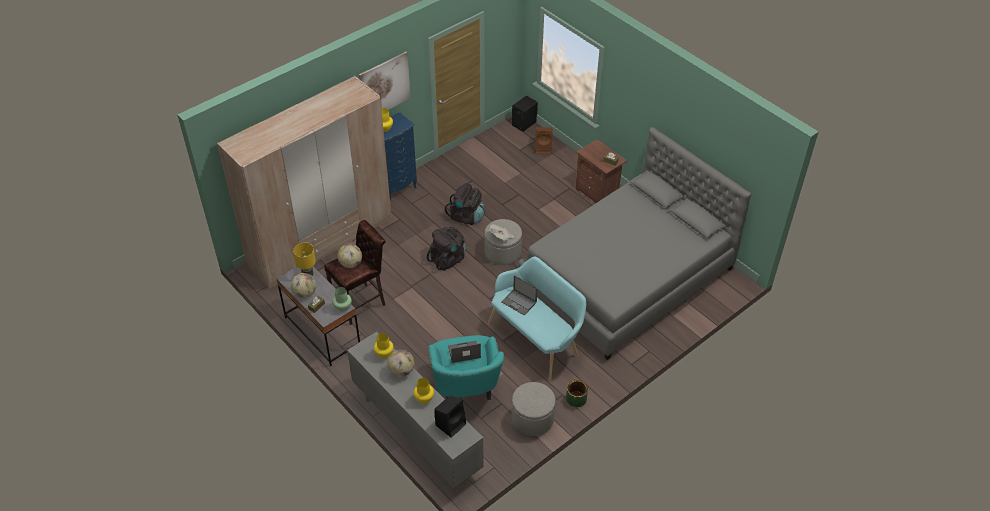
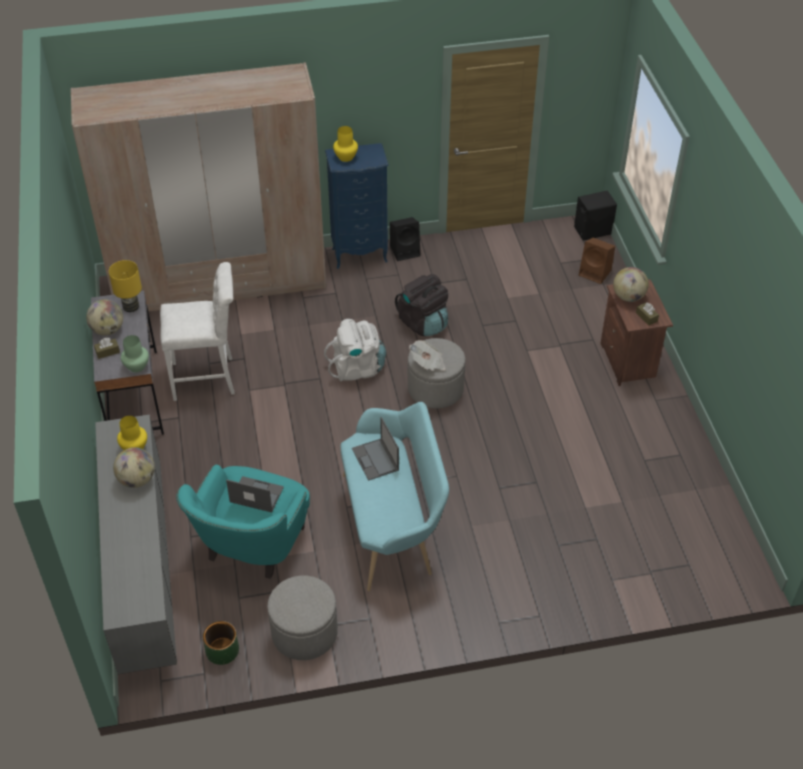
camera: 30 degrees right, 0 degrees up
brown stool [324,220,385,325] -> white stool [160,262,235,401]
globe [337,244,362,268] -> globe moved to [613,267,649,302]
picture [359,52,411,110] -> none
yellow vase [413,378,434,404] -> none
black backpack [427,227,465,271] -> white backpack [324,319,386,381]
black speaker [434,396,466,438] -> black speaker moved to [390,217,420,261]
grey bed [518,127,751,360] -> none
green planter [566,380,588,407] -> green planter moved to [203,621,239,665]

